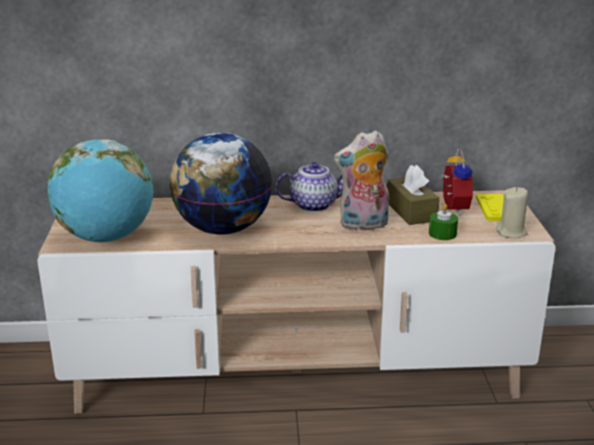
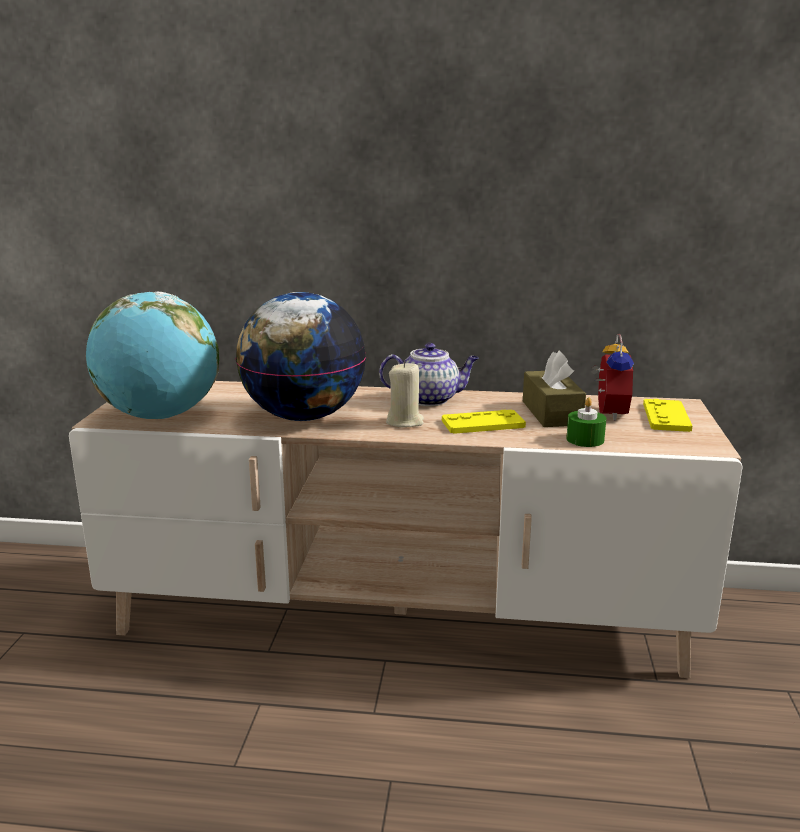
camera: 10 degrees right, 5 degrees down
plush toy [334,130,389,231] -> yellow game controller [442,410,526,434]
beige candle [496,187,528,238] -> beige candle moved to [386,361,424,428]

